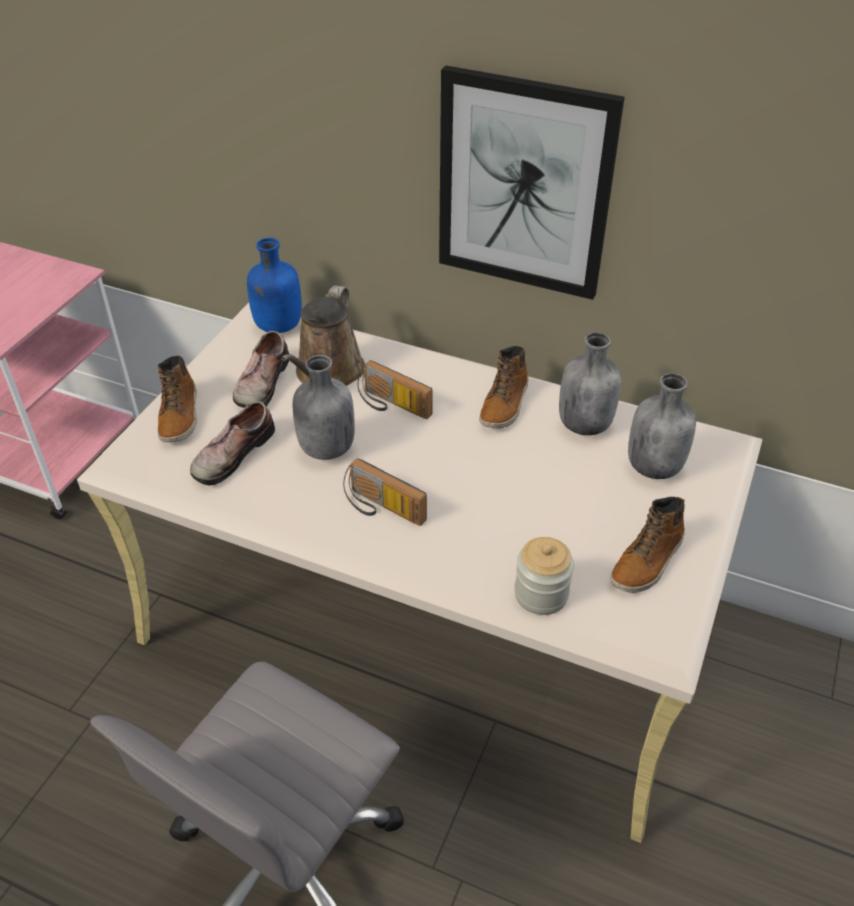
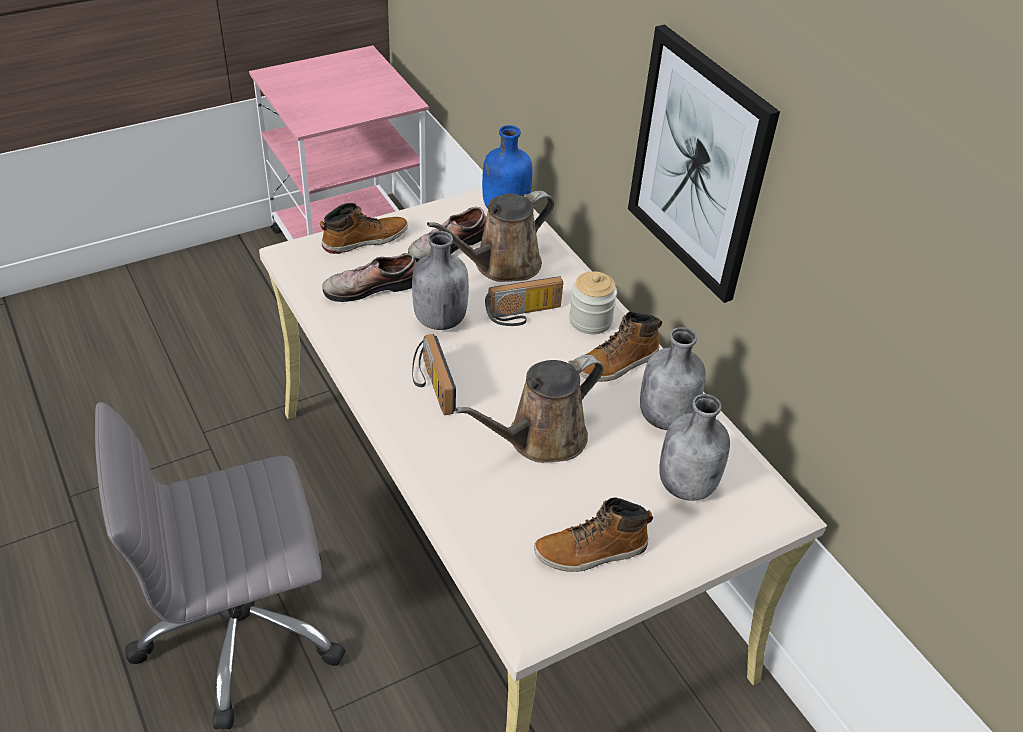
camera: 35 degrees right, 0 degrees up
boot [158,355,197,442] -> boot turned 150 degrees counterclockwise [320,203,408,254]
radio [358,360,432,419] -> radio turned 90 degrees counterclockwise [485,276,563,326]
jar [514,537,574,615] -> jar moved to [569,271,617,334]
none -> brown watering can [455,355,604,463]

